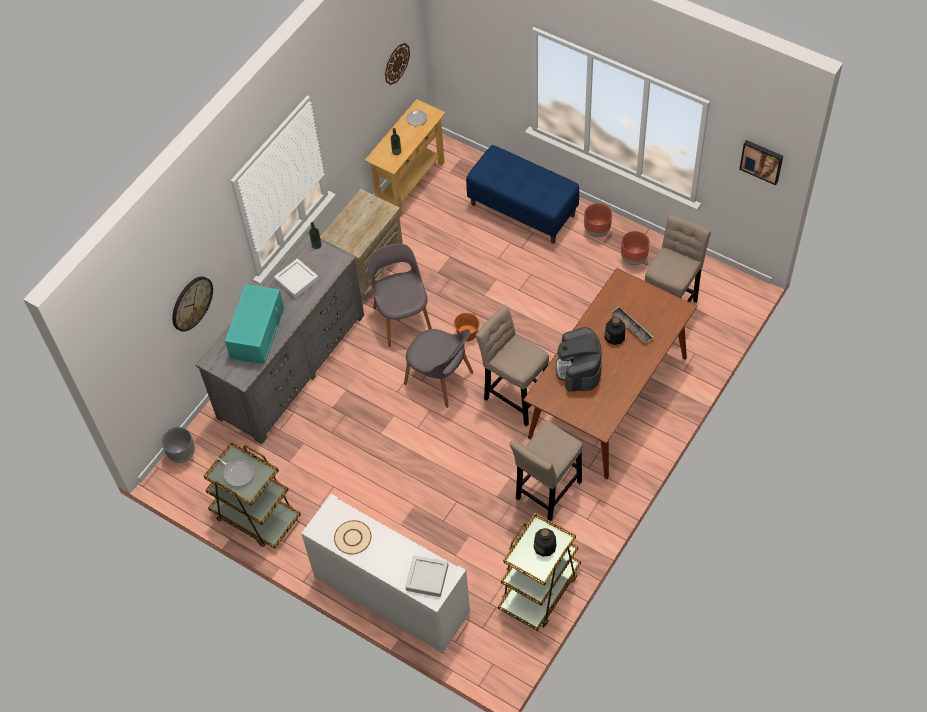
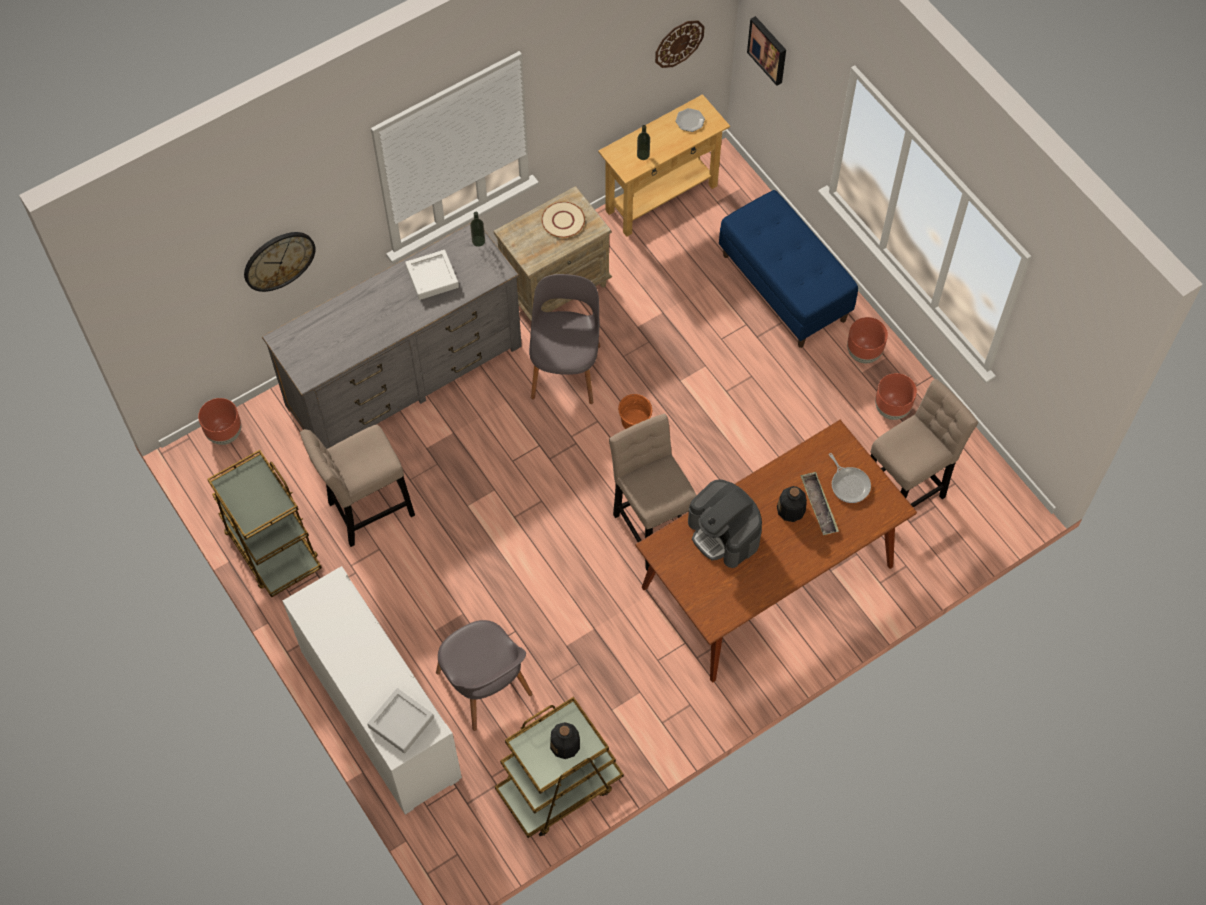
camera: 20 degrees right, 5 degrees up
grey planter [161,427,195,463] -> brown planter [198,398,241,445]
frying pan [215,456,254,487] -> frying pan moved to [829,453,871,503]
turquoise microwave [225,284,284,364] -> none
beige plate [334,520,372,554] -> beige plate moved to [542,202,585,238]
grey chair [404,329,474,408] -> grey chair moved to [436,620,533,731]
beige stool [509,421,583,521] -> beige stool moved to [300,425,415,547]
coffee machine [556,327,602,392] -> coffee machine turned 60 degrees counterclockwise [688,479,762,568]
picture [739,140,783,185] -> picture moved to [747,16,786,86]

